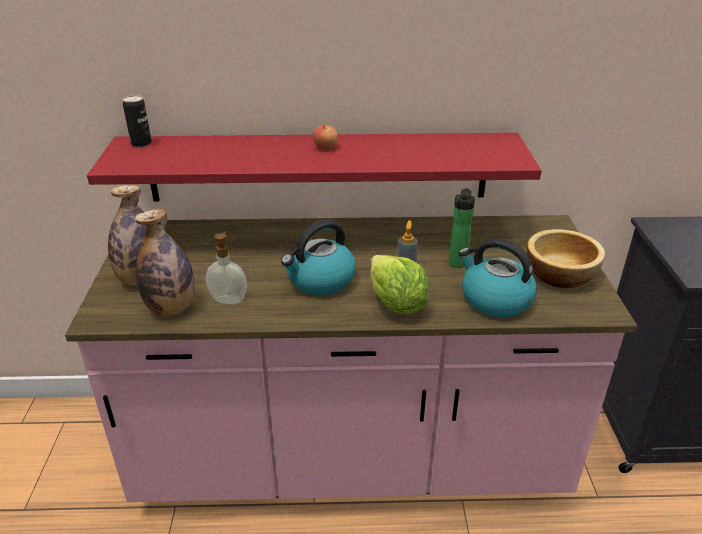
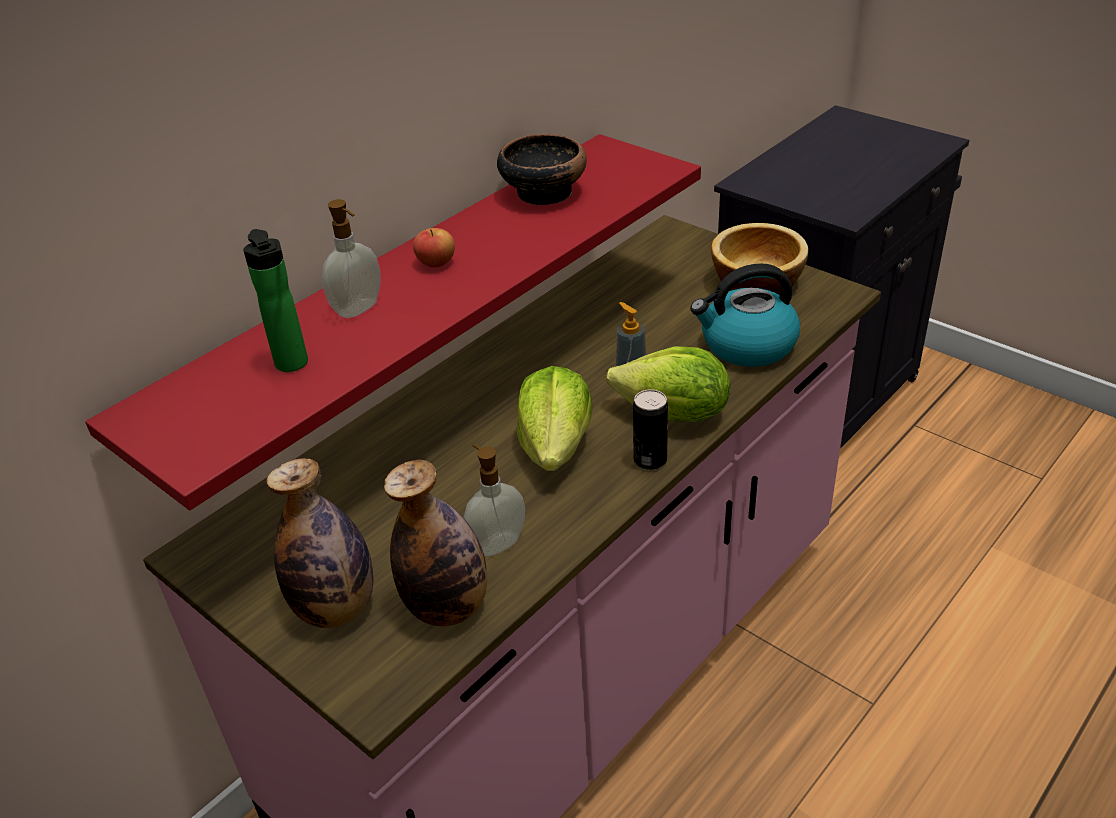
camera: 45 degrees left, 5 degrees up
can [123,95,152,147] -> can moved to [633,389,668,470]
kettle [281,220,356,295] -> lettuce [517,366,593,471]
bottle [449,188,475,268] -> bottle moved to [243,229,308,372]
none -> soap dispenser [322,199,381,318]
none -> bowl [497,134,587,205]

